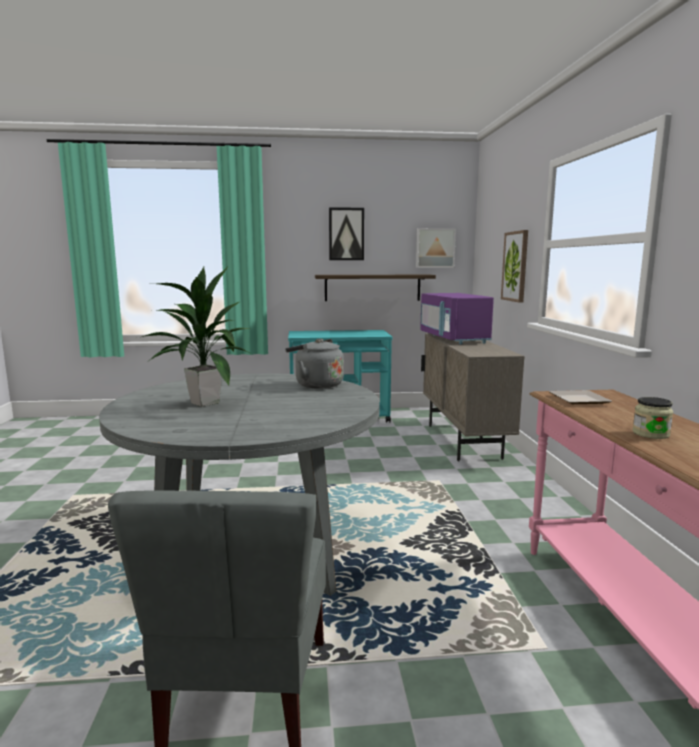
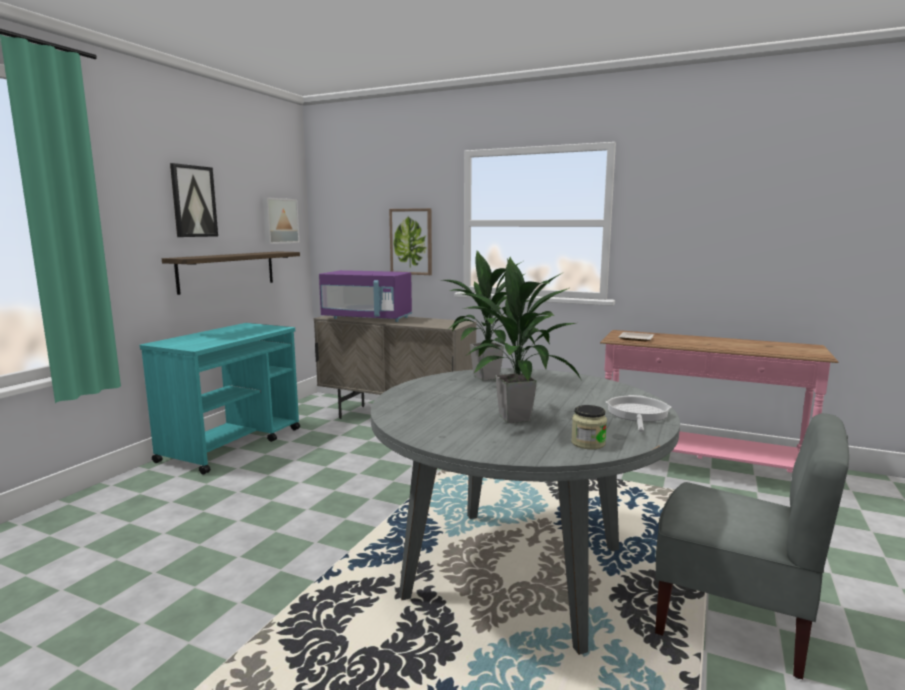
camera: 60 degrees left, 0 degrees up
grey kettle [285,339,344,389] -> potted plant [443,251,535,381]
jar [633,397,673,439] -> jar moved to [571,405,607,449]
none -> frying pan [606,395,672,432]

